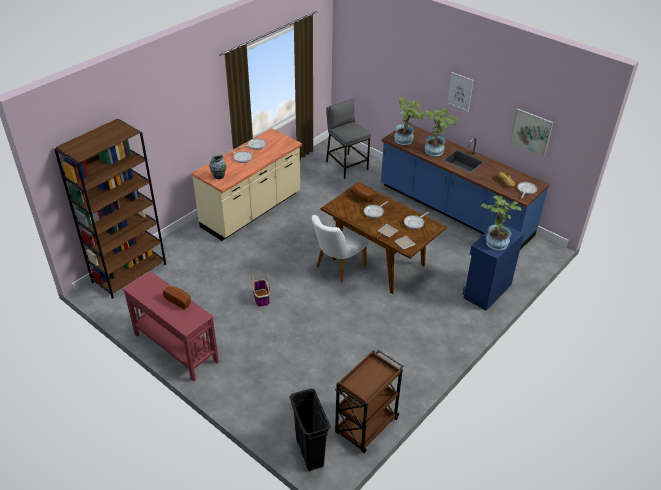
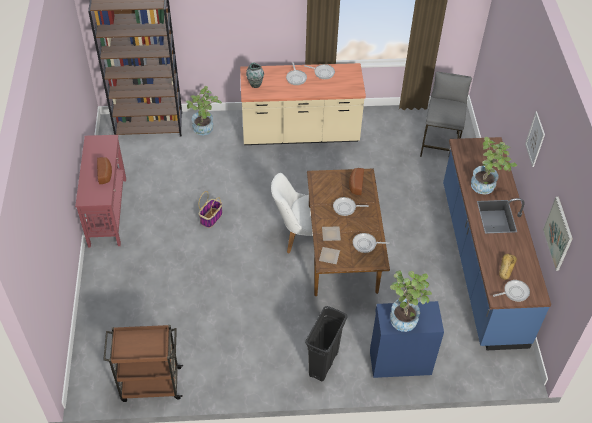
camera: 45 degrees right, 10 degrees up
black trash can [290,389,330,471] -> black trash can moved to [305,306,348,382]
potted plant [394,97,426,145] -> potted plant moved to [185,86,222,135]

